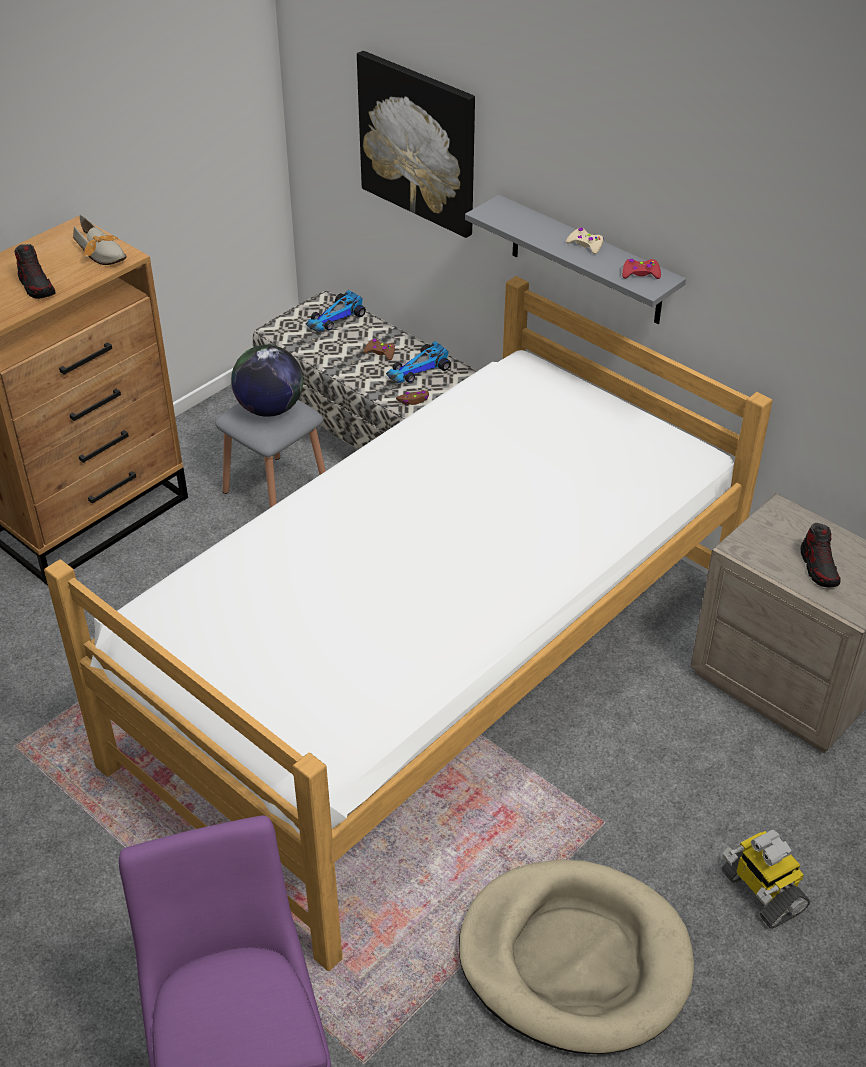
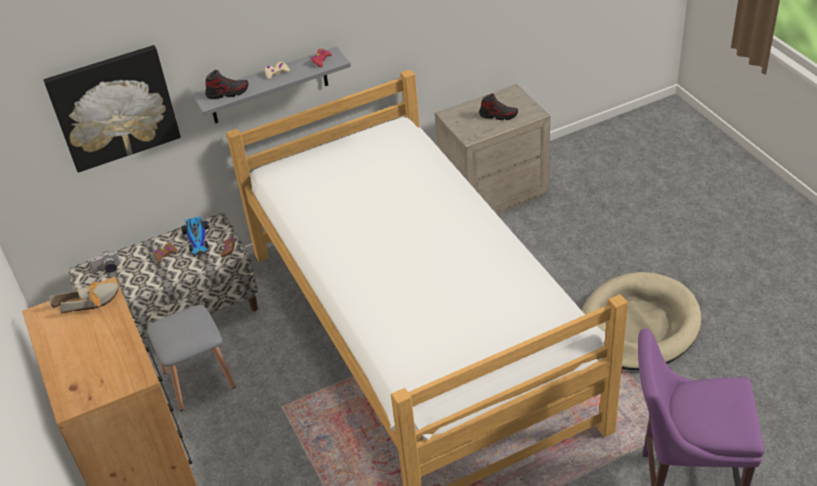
camera: 65 degrees left, 0 degrees up
shoe [14,244,56,299] -> shoe moved to [205,70,249,99]
globe [231,345,303,417] -> none
toy car [306,290,366,332] -> camera [88,251,121,273]
toy robot [721,829,810,929] -> none

